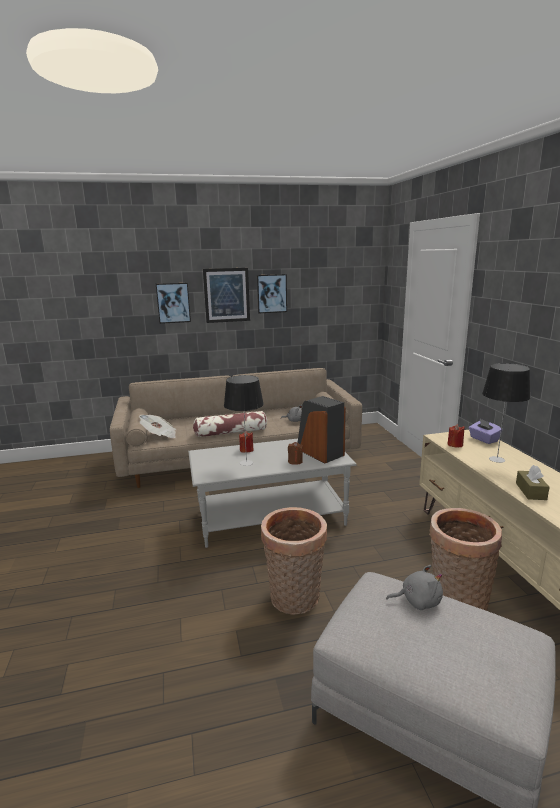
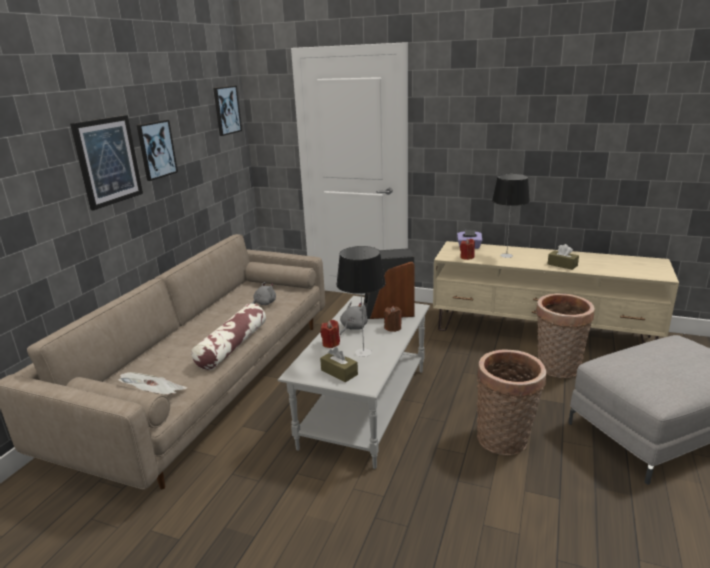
camera: 55 degrees left, 5 degrees up
picture [156,283,191,324] -> picture moved to [213,86,242,136]
grey plush toy [386,565,443,610] -> grey plush toy moved to [340,302,368,335]
none -> brown tissue box [320,347,358,382]

